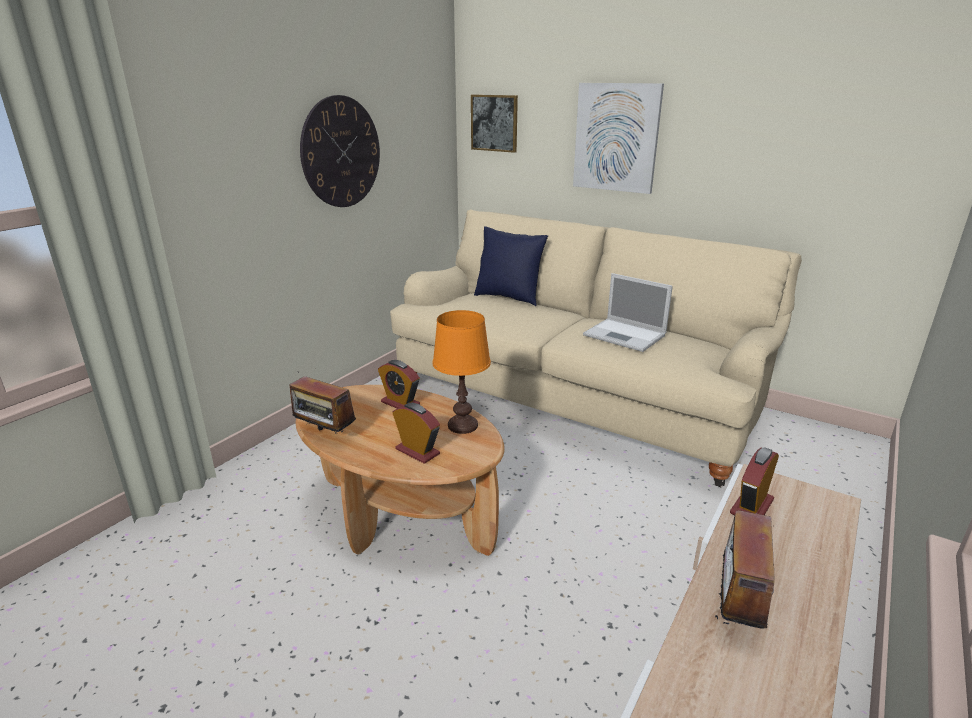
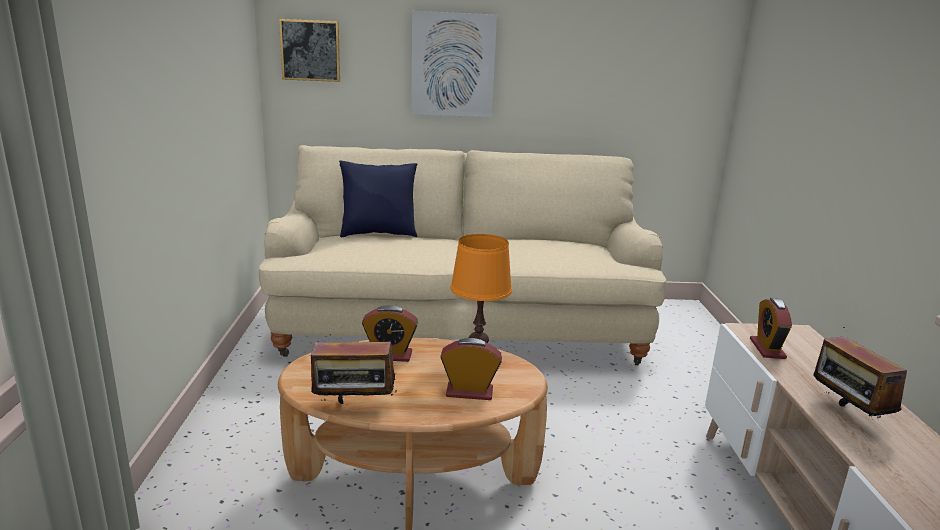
camera: 35 degrees left, 5 degrees down
wall clock [300,95,380,207] -> none
laptop [583,273,673,352] -> none

